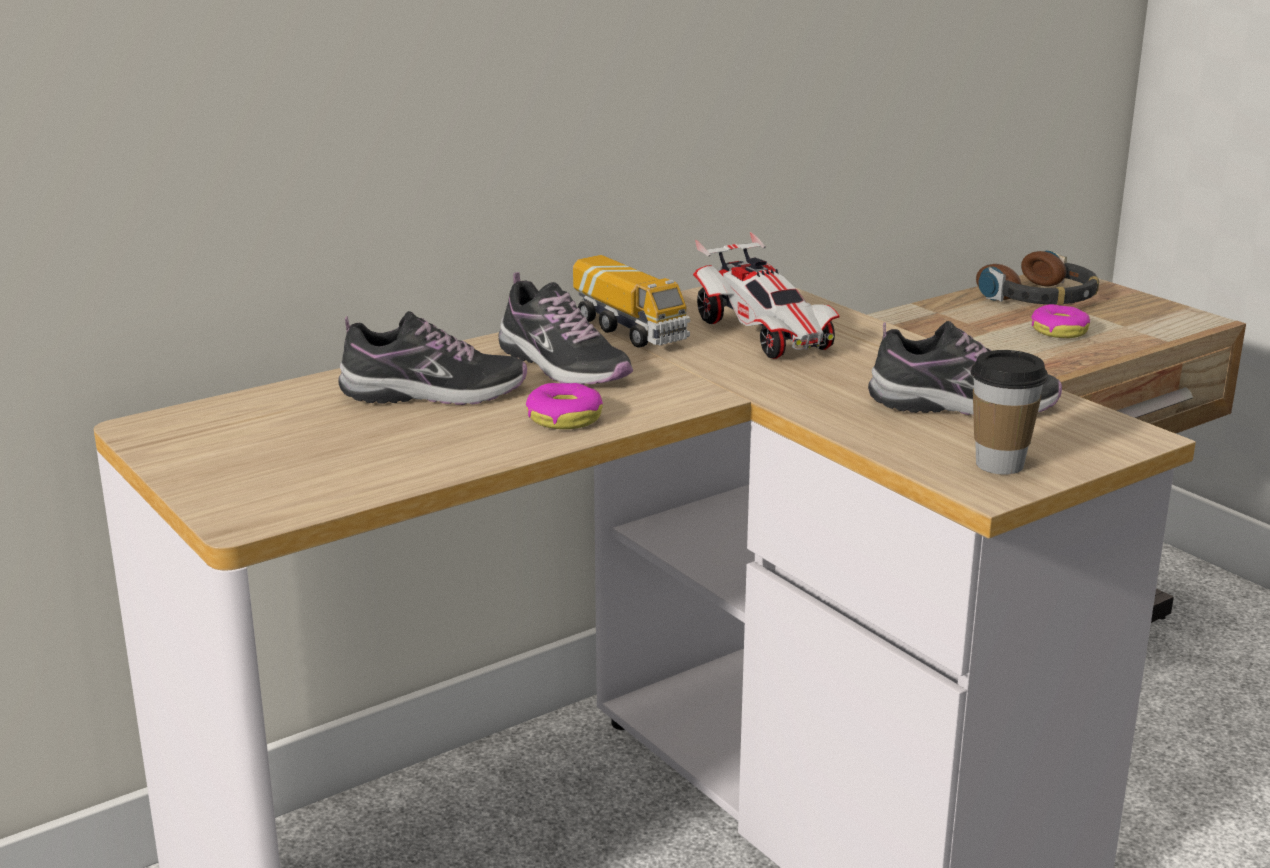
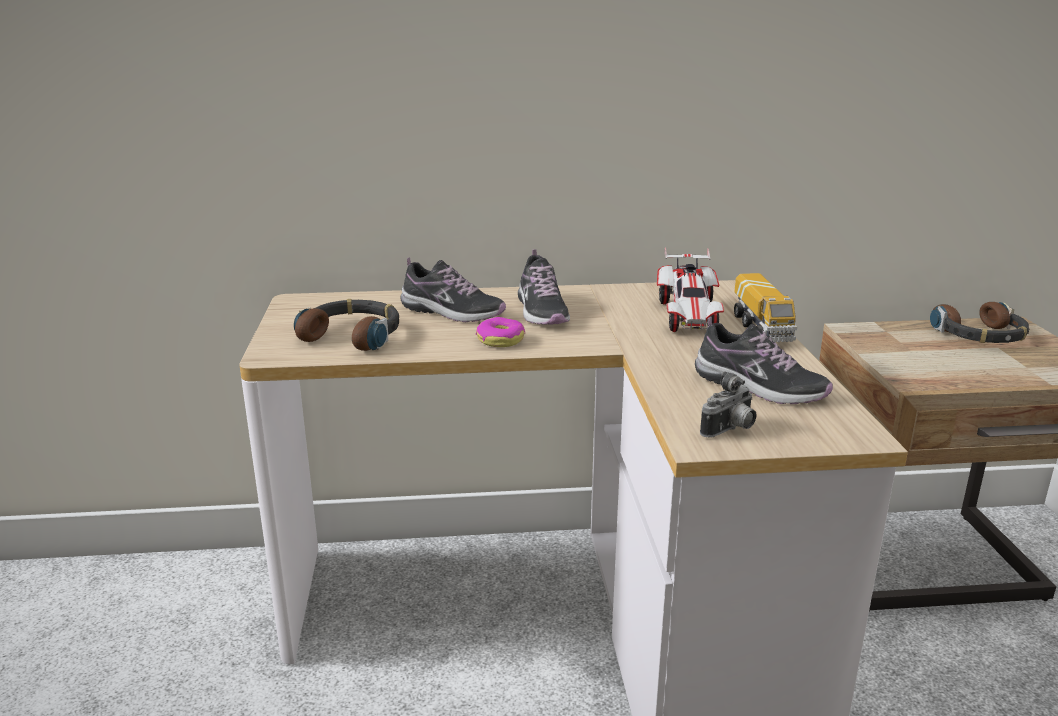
camera: 30 degrees right, 0 degrees up
toy truck [573,255,690,348] -> toy truck moved to [734,273,797,342]
cup [970,350,1048,475] -> camera [700,371,756,438]
donut [1031,304,1090,338] -> none
none -> headphones [294,299,399,351]

